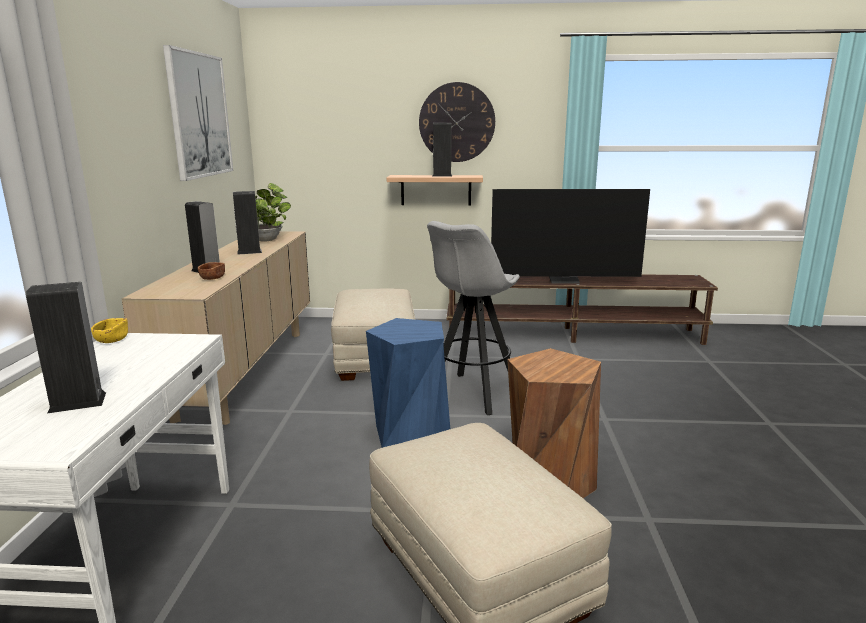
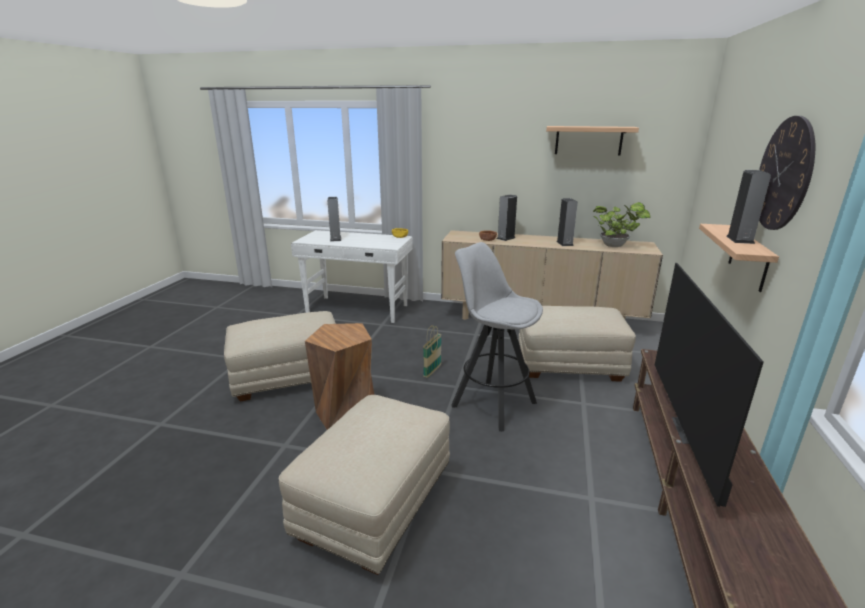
camera: 100 degrees right, 5 degrees up
picture [163,45,233,181] -> shelf [546,126,639,156]
blue stool [366,318,450,448] -> basket [423,325,442,378]
none -> beige ottoman [279,395,450,575]

